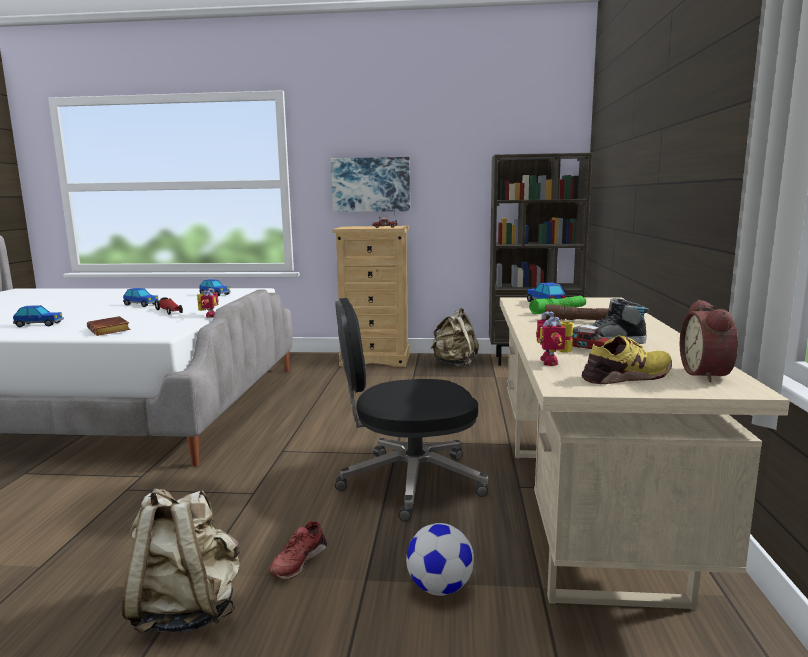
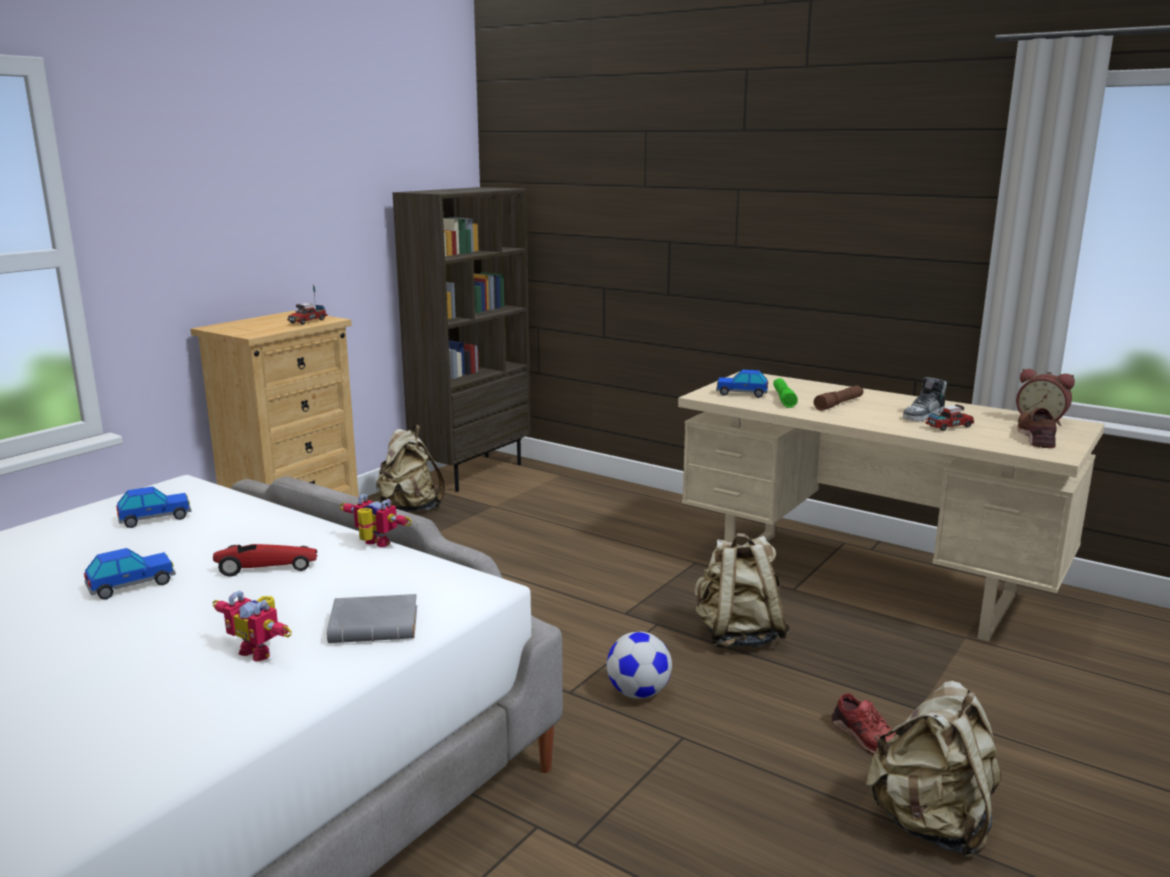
camera: 60 degrees left, 5 degrees up
toy car [13,305,64,327] -> none
brown book [87,316,130,336] -> grey book [327,594,417,643]
picture [331,157,410,212] -> none
black office chair [335,298,488,521] -> beige backpack [695,533,791,648]
football [406,523,474,596] -> football moved to [607,632,672,699]
toy robot [536,311,573,366] -> toy robot moved to [212,591,292,662]
yellow shoe [582,335,672,384] -> brown shoe [1017,407,1057,448]

